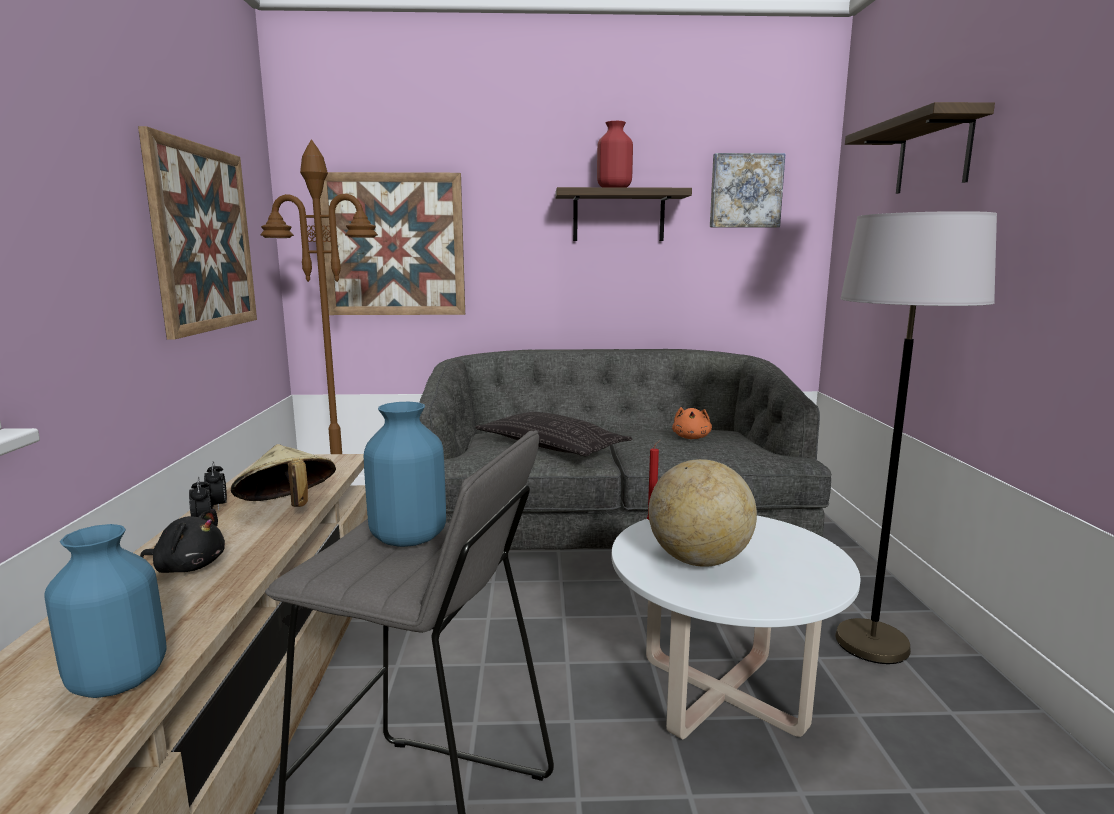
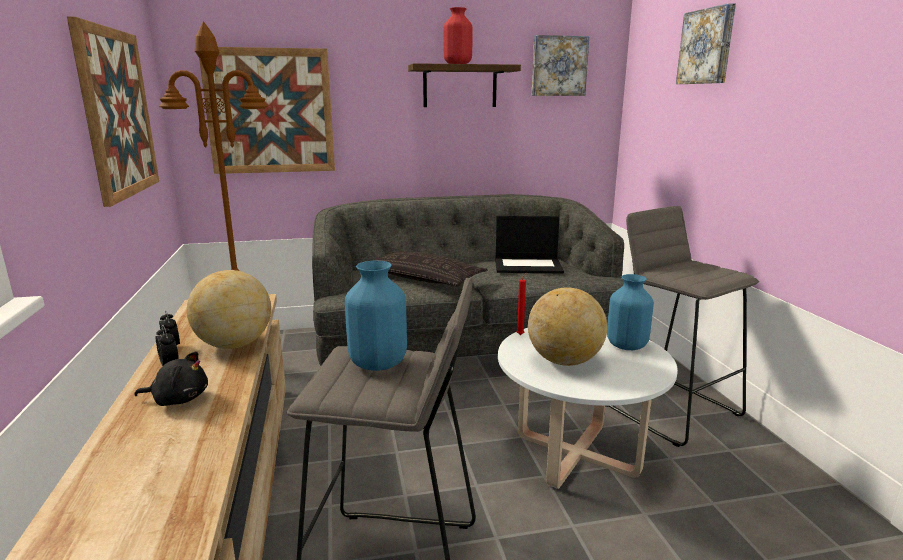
camera: 10 degrees left, 5 degrees up
blue vase [45,524,167,698] -> blue vase moved to [607,274,654,350]
beige hat [231,444,336,507] -> globe [187,270,271,349]
orange plush toy [672,407,712,439] -> laptop [495,216,564,273]
grey floor lamp [835,211,997,664] -> grey stool [606,206,759,447]
shelf [845,102,995,194] -> picture [676,3,736,84]

